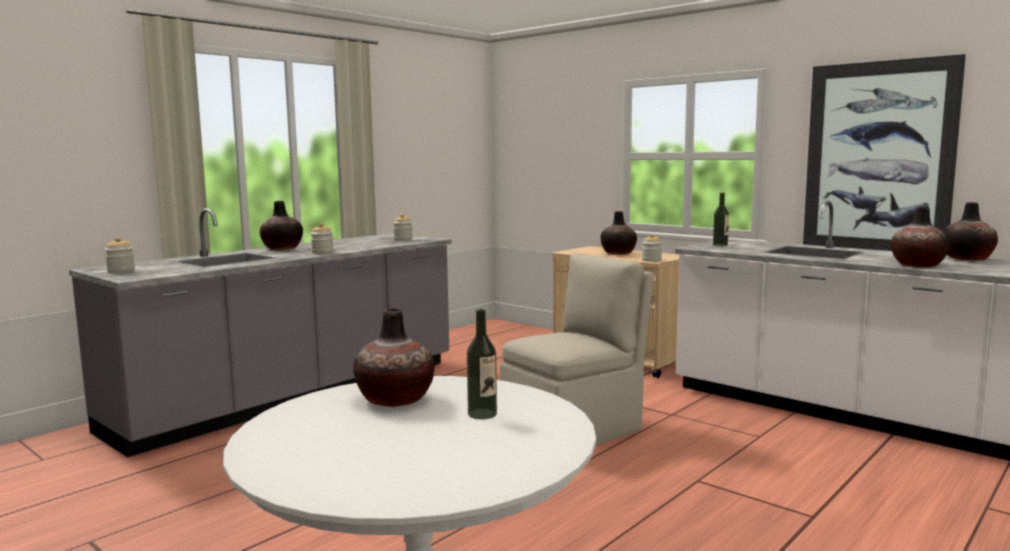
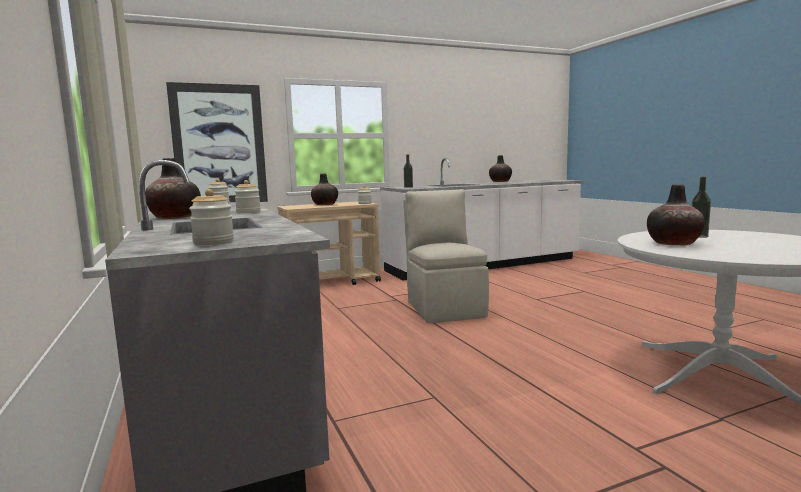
camera: 65 degrees left, 0 degrees up
picture [803,54,966,251] -> picture moved to [166,82,268,202]
vase [891,206,950,267] -> none

